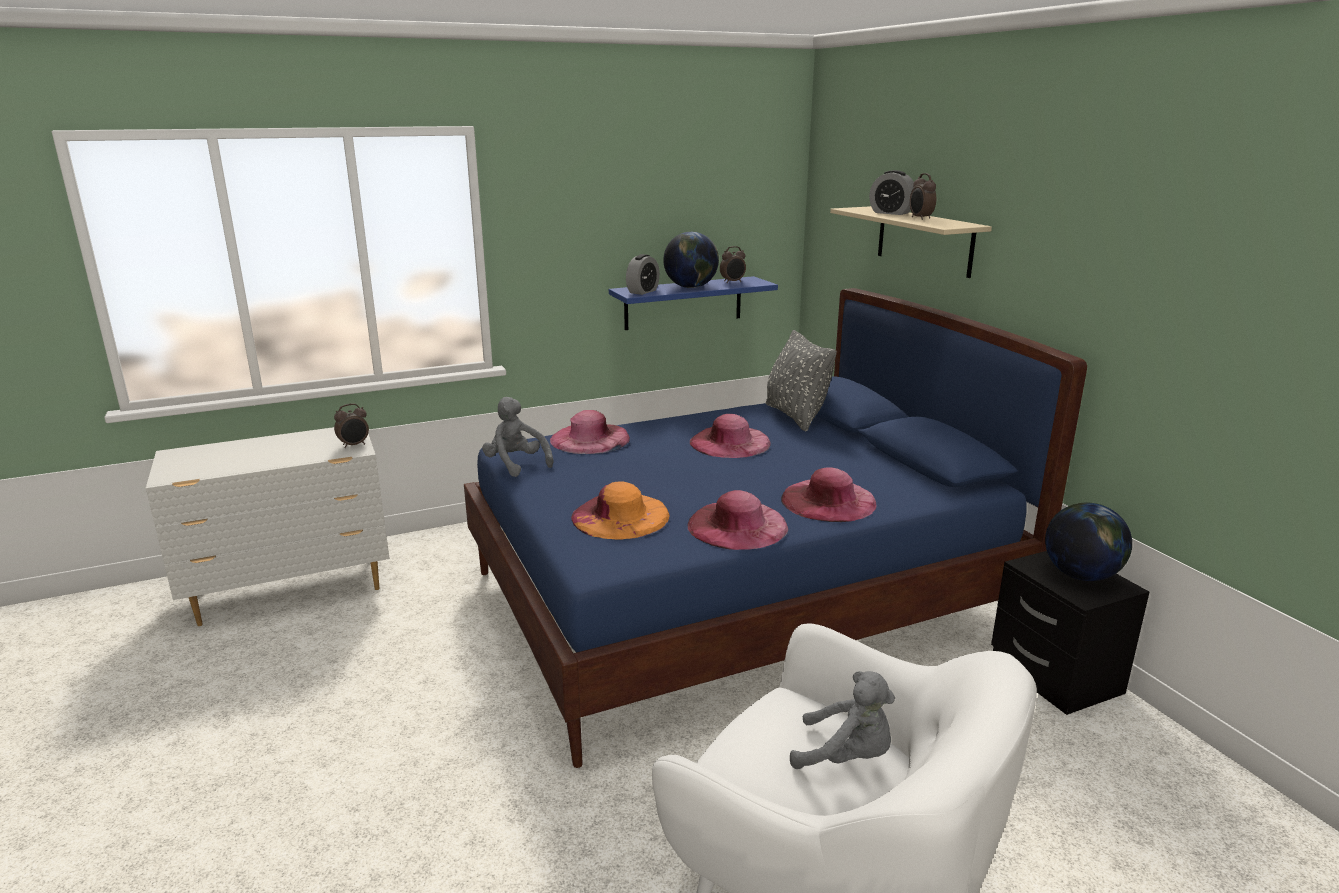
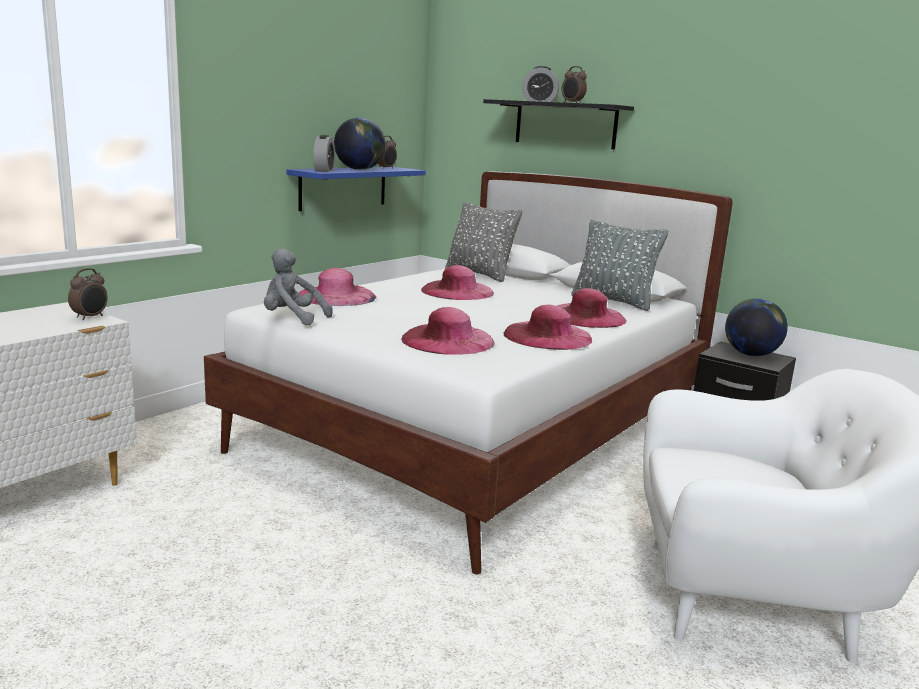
camera: 30 degrees left, 5 degrees down
blue bed [464,288,1087,768] -> white bed [204,171,733,574]
orange hat [571,482,670,540] -> pink hat [401,307,495,355]
grey plush toy [790,671,895,769] -> none
beige shelf [830,206,992,278] -> black shelf [483,99,634,149]
none -> grey pillow [571,220,668,311]

